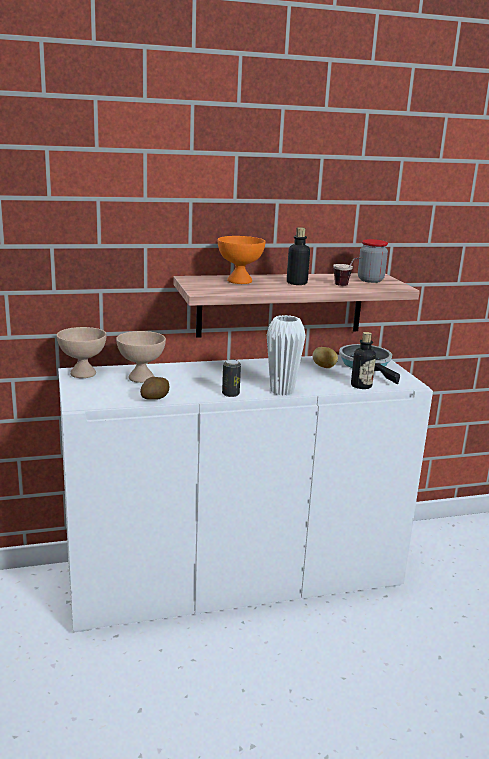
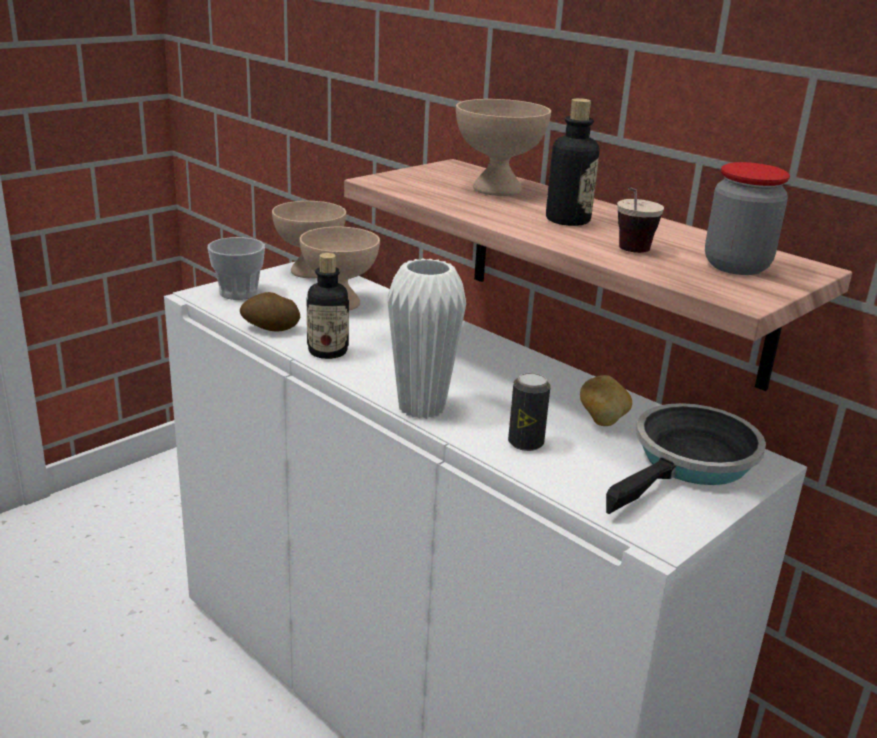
camera: 60 degrees right, 5 degrees up
orange bowl [218,236,266,284] -> beige bowl [456,99,551,196]
can [222,359,241,397] -> can moved to [508,373,551,451]
bottle [351,332,376,389] -> bottle moved to [307,253,349,359]
none -> cup [208,237,265,300]

